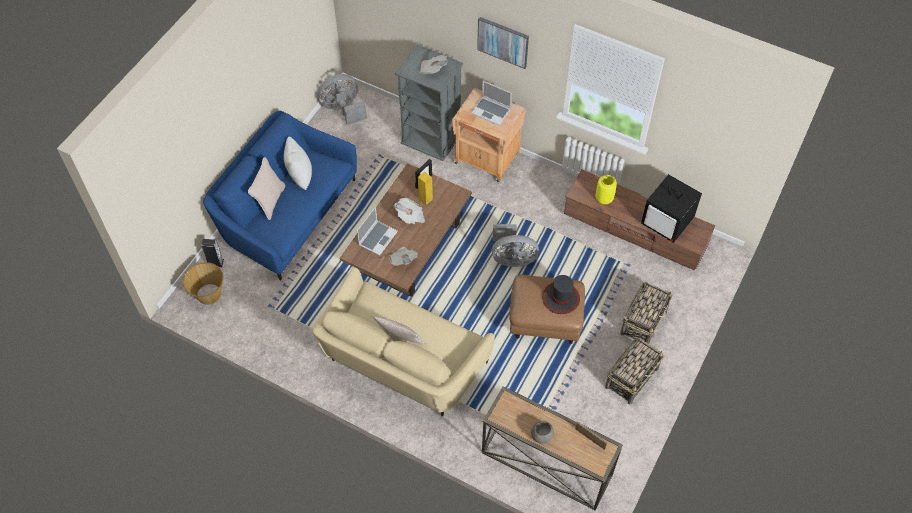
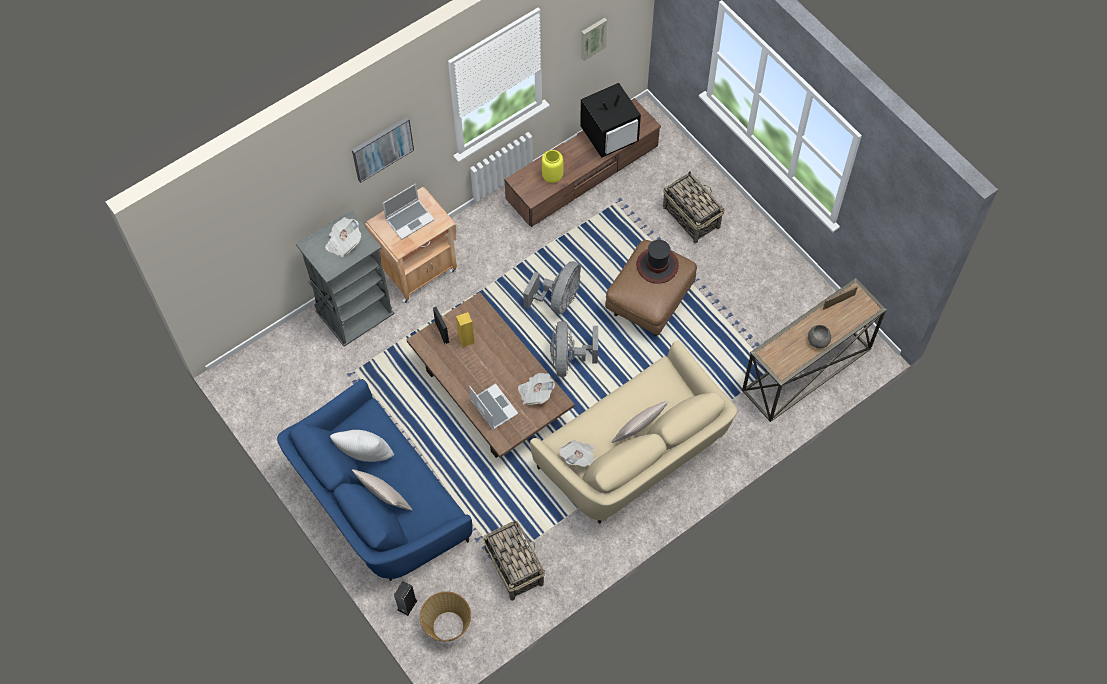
camera: 65 degrees left, 5 degrees up
grey fan [317,74,367,125] -> grey fan moved to [550,321,598,377]
newspaper [395,198,425,224] -> newspaper moved to [559,440,595,467]
basket [605,337,664,404] -> basket moved to [483,521,545,601]
none -> picture [581,18,607,61]

